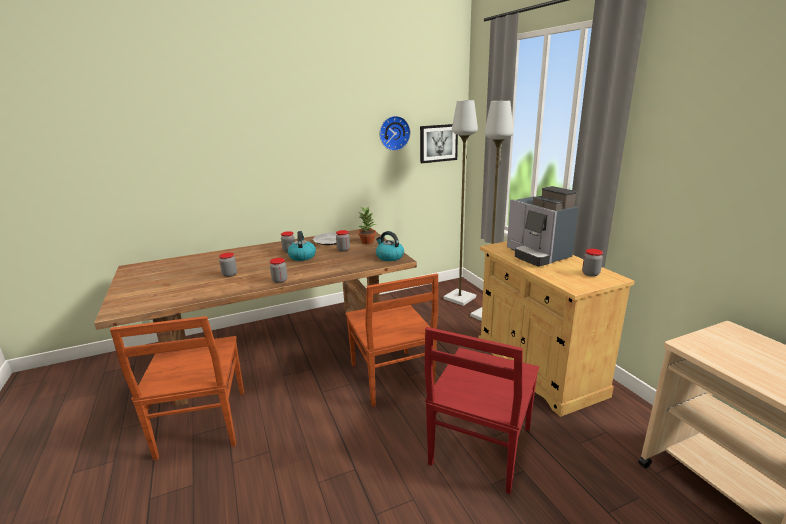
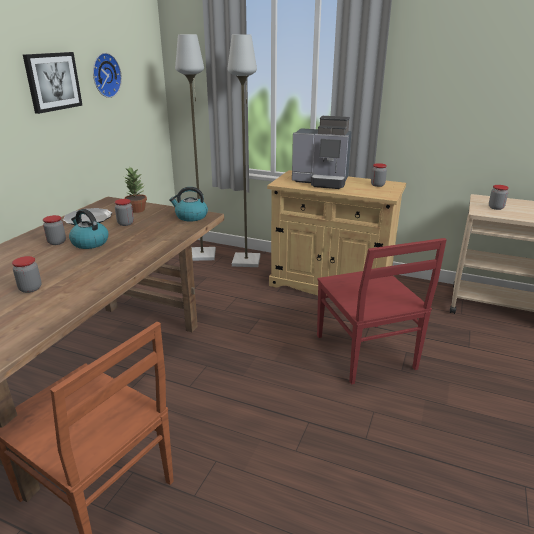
camera: 45 degrees left, 5 degrees up
jar [270,258,288,283] -> jar moved to [489,185,509,210]
brown chair [346,273,438,407] -> none
picture [420,124,458,163] -> picture moved to [23,52,83,114]

